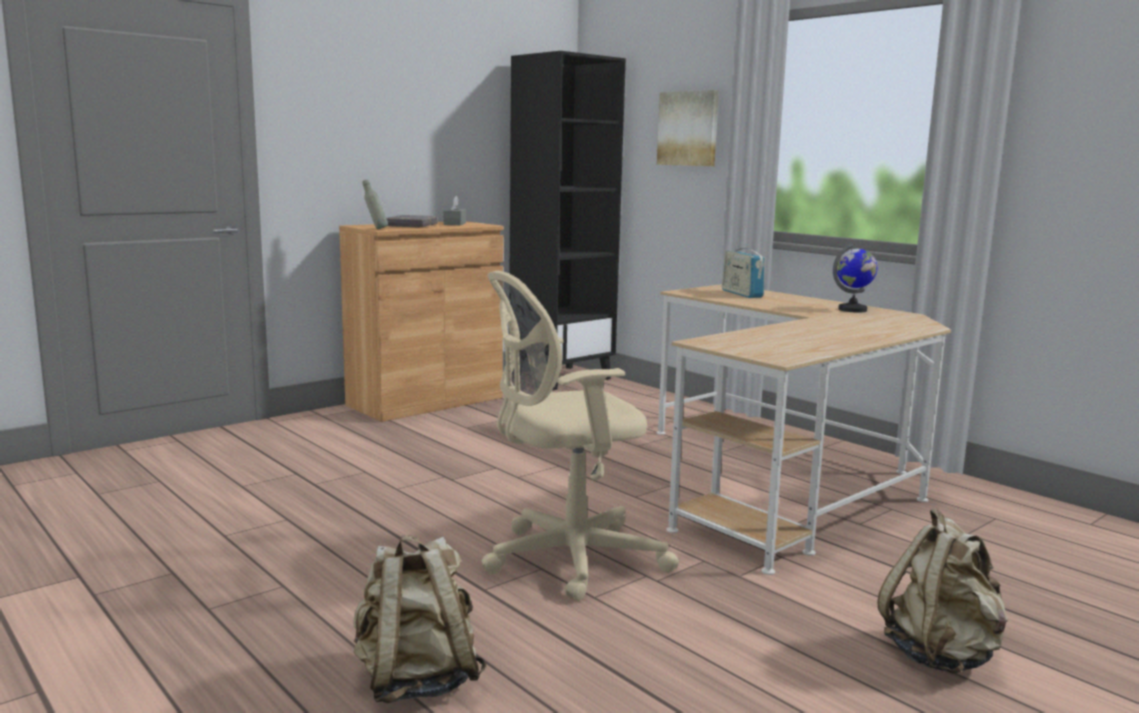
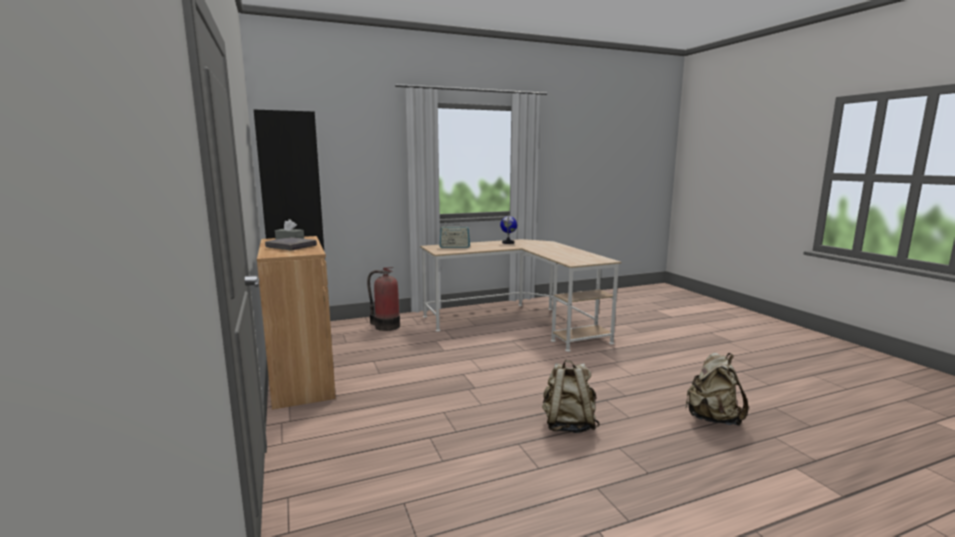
camera: 70 degrees left, 0 degrees up
grey bottle [362,179,388,229] -> none
beige office chair [481,271,679,601] -> none
picture [657,90,719,166] -> none
beige backpack [877,508,1008,674] -> beige backpack moved to [542,360,600,433]
none -> fire extinguisher [367,267,400,331]

